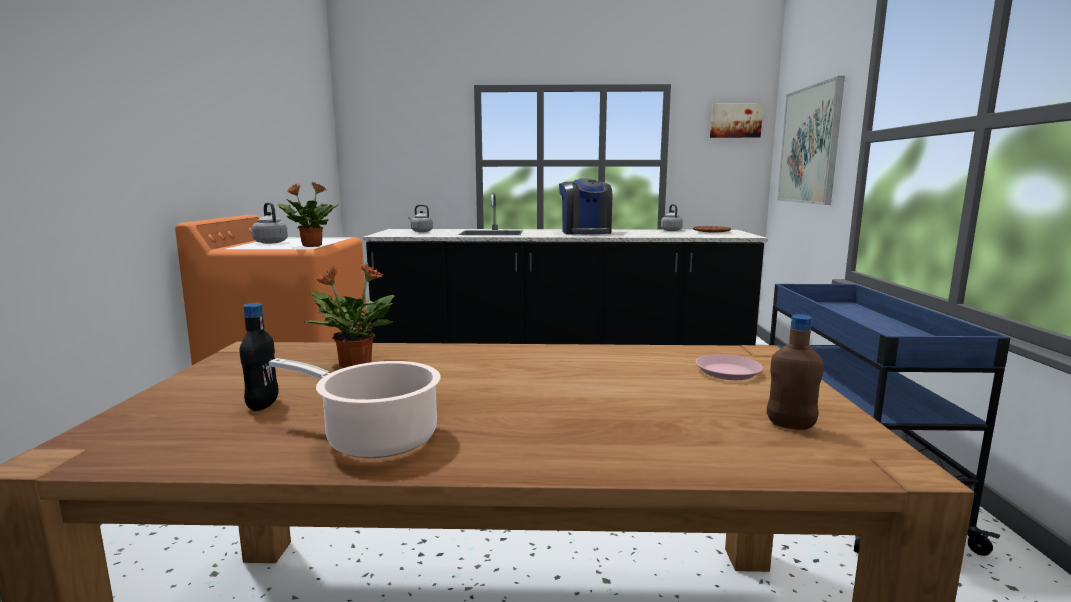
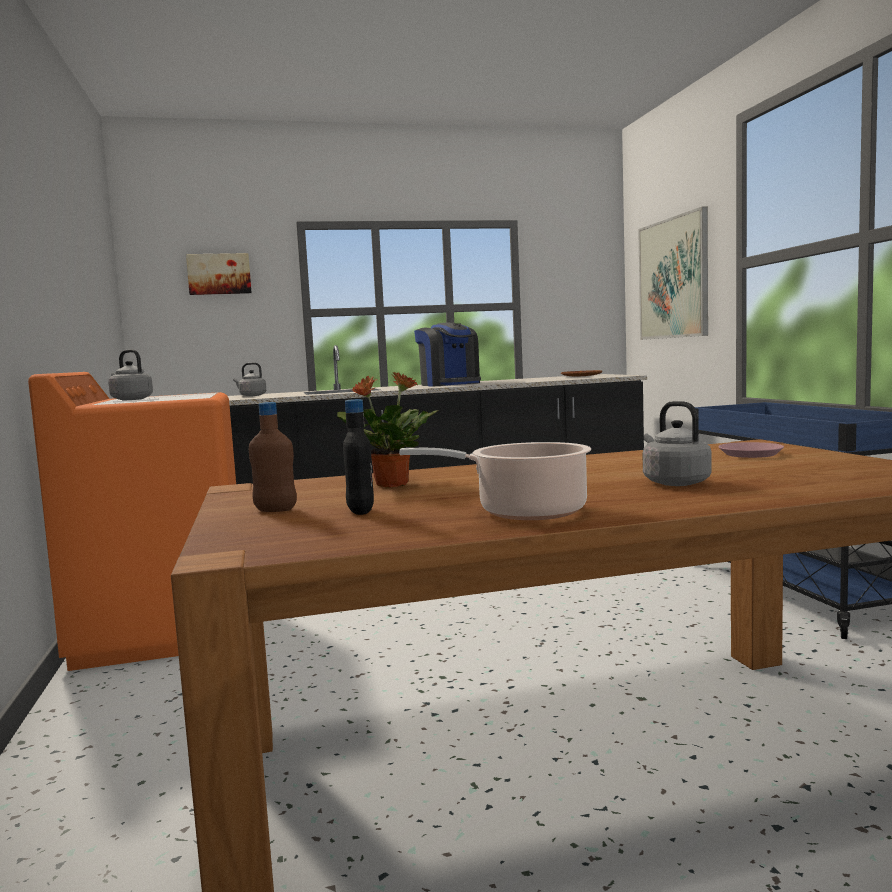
camera: 15 degrees left, 5 degrees down
potted plant [278,182,338,247] -> none
grey kettle [661,204,683,231] -> grey kettle moved to [643,401,712,486]
picture [710,103,763,138] -> picture moved to [186,253,252,295]
brown bottle [767,314,824,430] -> brown bottle moved to [249,402,297,512]

